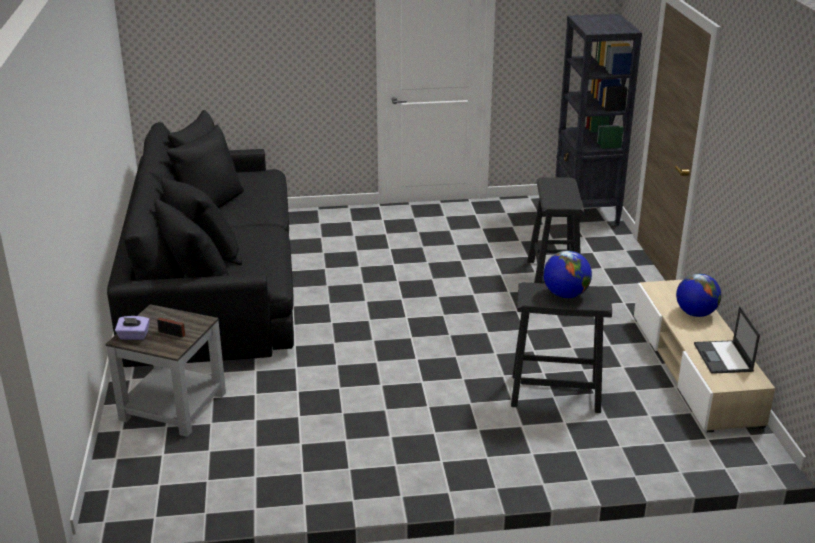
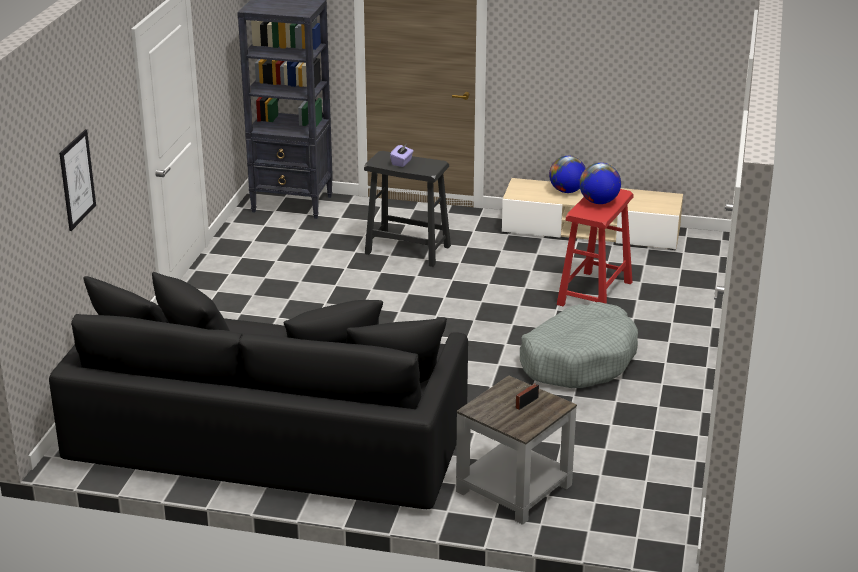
camera: 70 degrees left, 0 degrees up
purple tissue box [115,316,150,340] -> purple tissue box moved to [390,144,414,167]
black stool [511,282,612,413] -> red stool [557,189,634,306]
laptop [694,306,760,374] -> none
none -> picture [59,129,96,231]
none -> grey dog bed [520,302,638,388]

